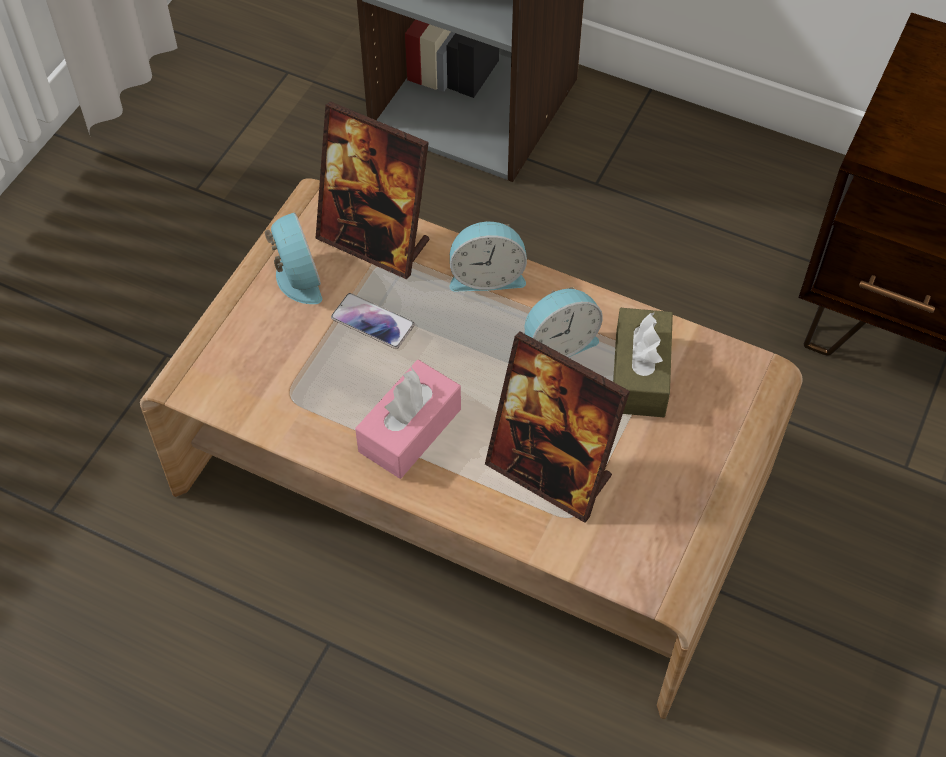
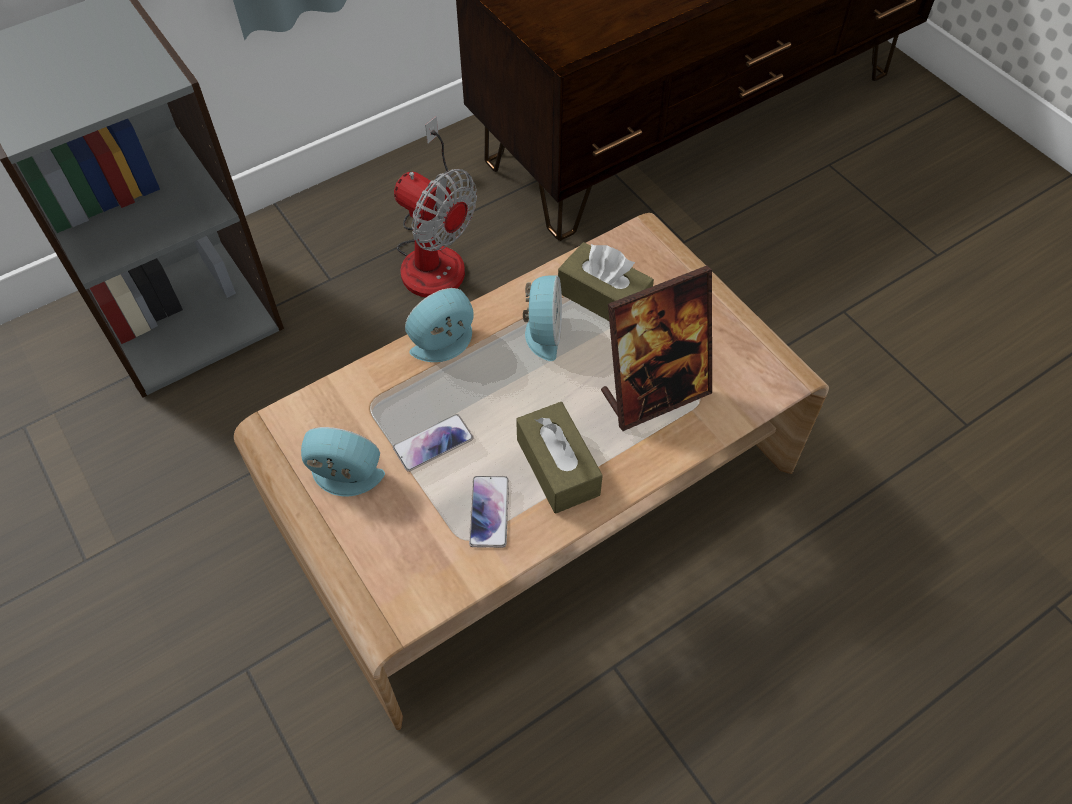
camera: 60 degrees left, 0 degrees up
picture frame [315,101,430,279] -> none
pink tissue box [355,360,461,479] -> brown tissue box [516,402,603,514]
alarm clock [449,221,527,292] -> alarm clock turned 150 degrees counterclockwise [405,288,473,362]
none -> fan [394,116,477,297]
none -> phone [469,476,509,548]

